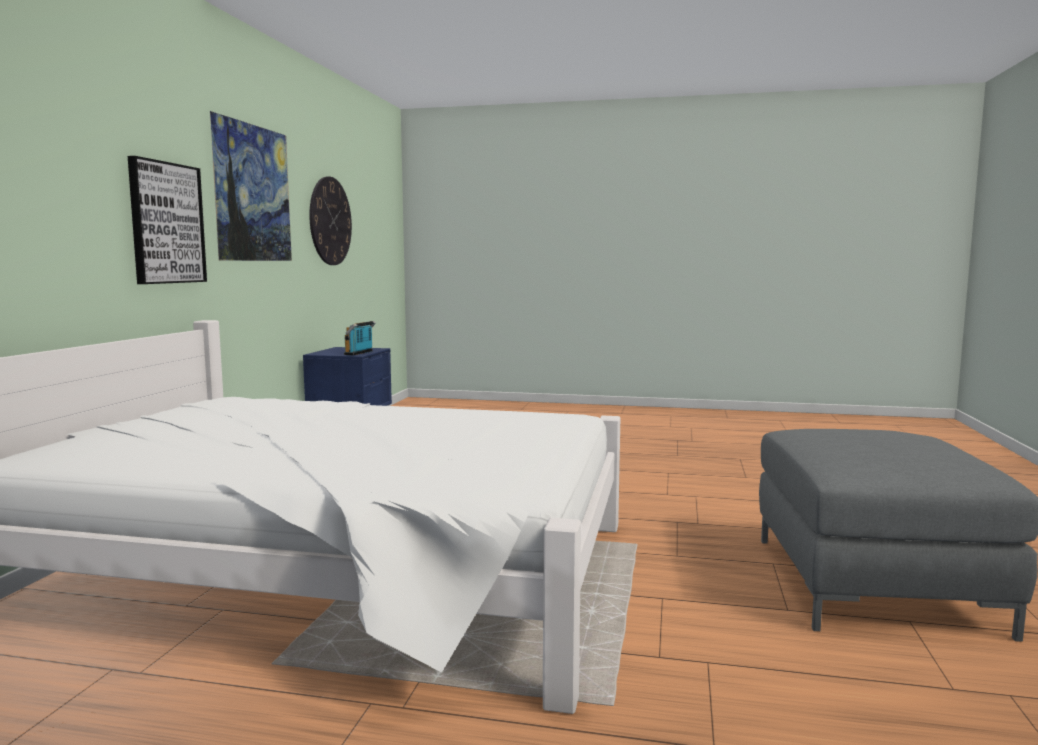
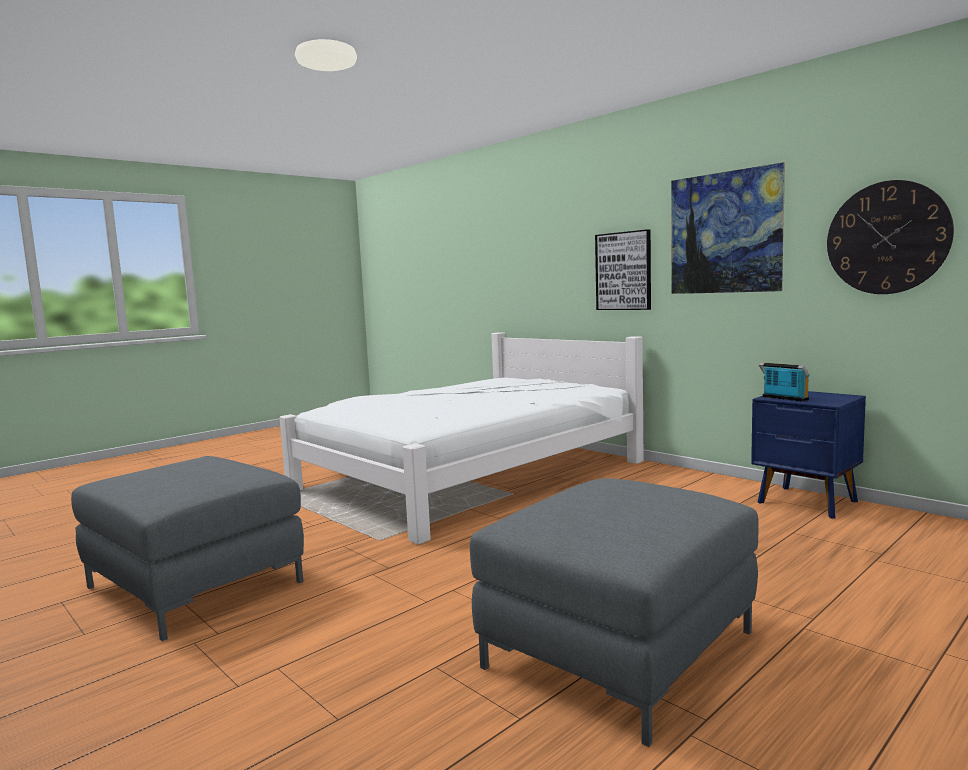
camera: 125 degrees right, 0 degrees up
none -> grey ottoman [470,478,759,747]

